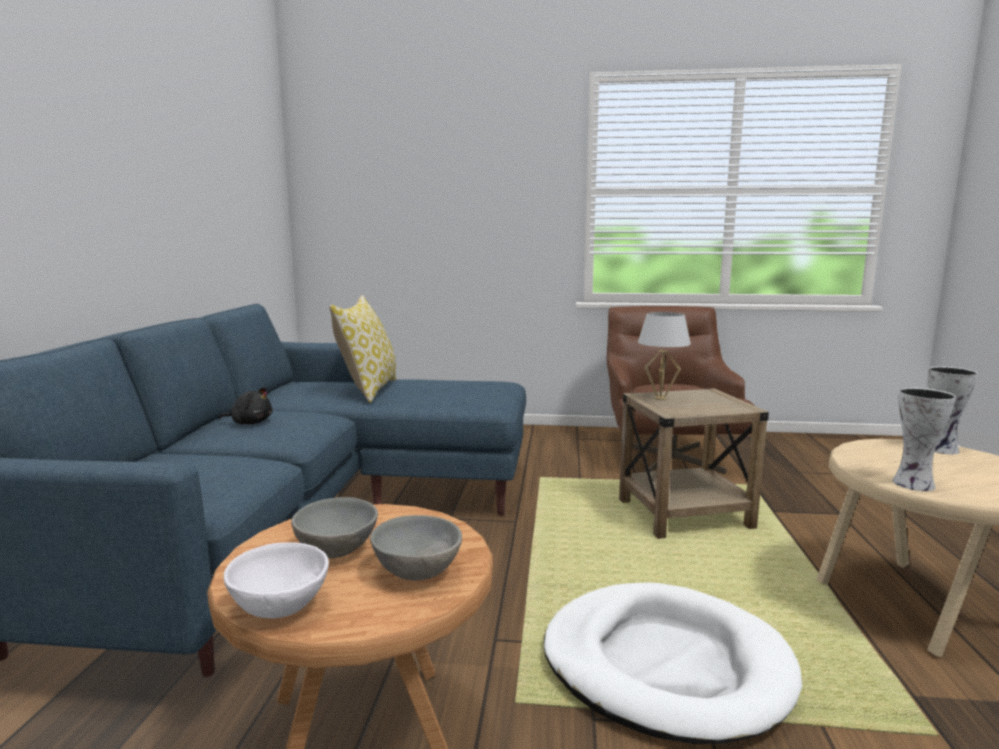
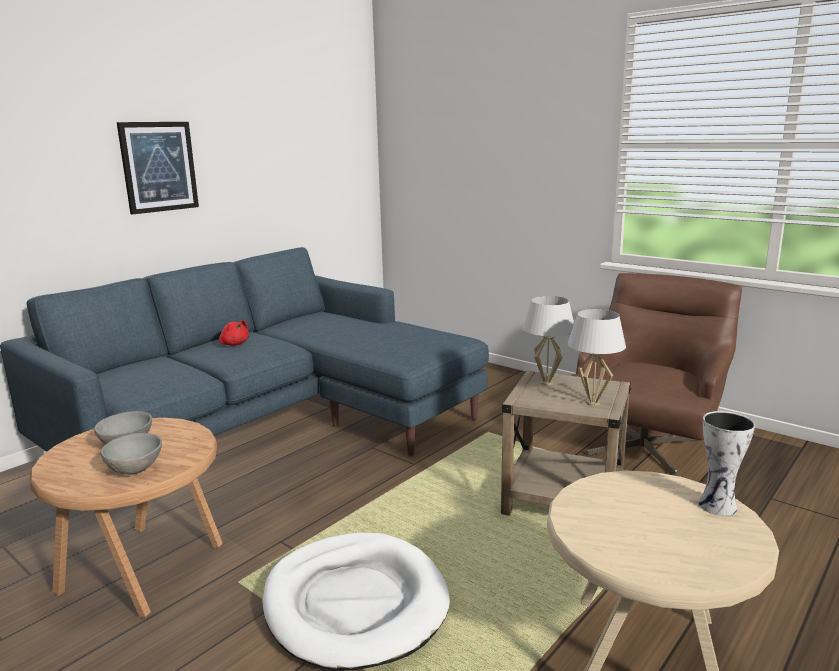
camera: 35 degrees right, 5 degrees up
black plush toy [219,387,273,424] -> red plush toy [219,320,249,346]
white bowl [223,542,329,618] -> none
pillow [329,295,397,403] -> none
vase [892,388,956,491] -> none
none -> picture [117,122,199,215]
none -> white table lamp [568,309,626,406]

